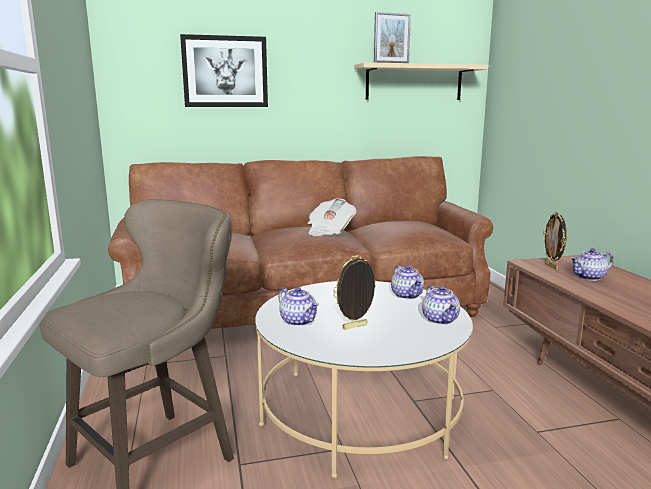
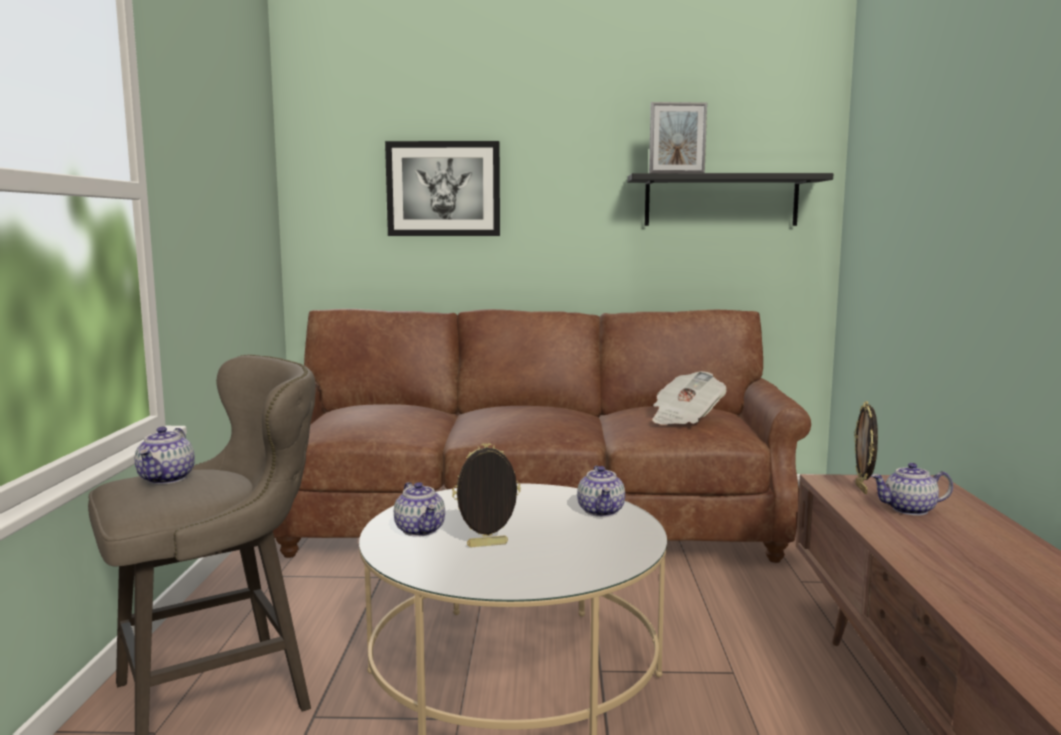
camera: 15 degrees right, 5 degrees down
newspaper [308,198,356,236] -> newspaper moved to [652,371,727,425]
beige shelf [354,62,488,100] -> black shelf [627,173,833,226]
teapot [422,285,460,325] -> teapot moved to [135,427,195,484]

